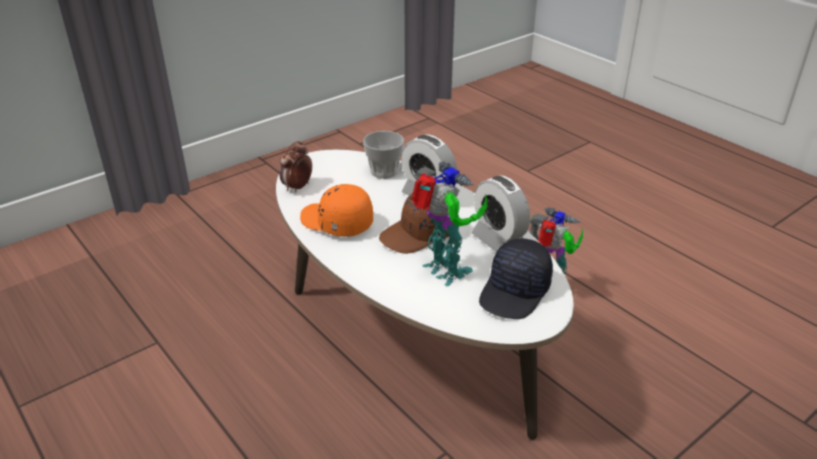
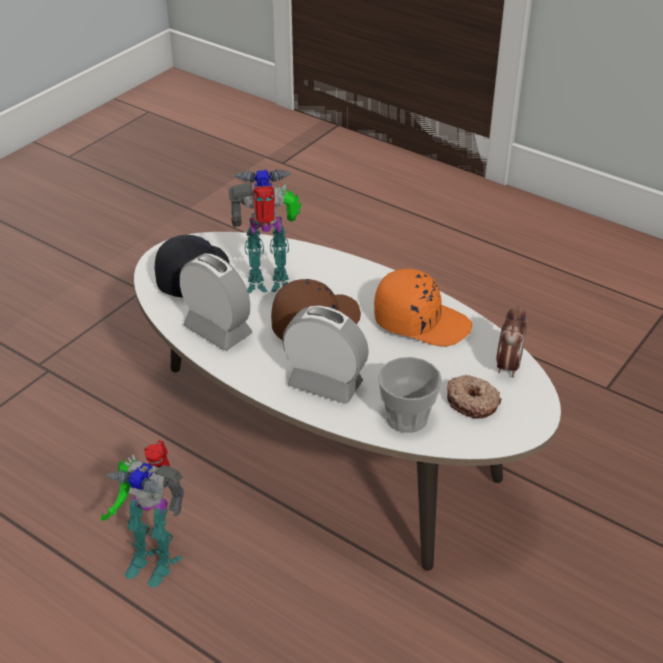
camera: 165 degrees right, 5 degrees up
toy robot [411,162,487,286] -> toy robot turned 135 degrees clockwise [229,169,302,293]
none -> donut [447,375,502,419]

